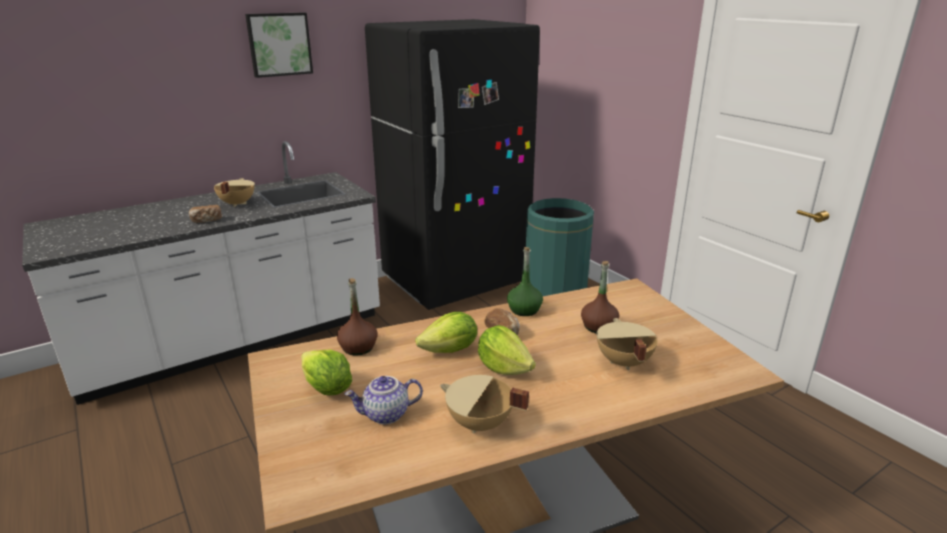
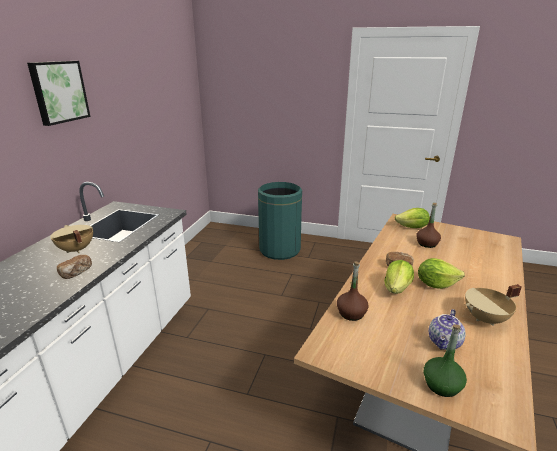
camera: 40 degrees left, 0 degrees up
lettuce [301,350,352,395] -> lettuce moved to [395,208,430,228]
black fridge [365,19,540,310] -> none
green bottle [507,247,543,316] -> green bottle moved to [424,324,467,397]
beige cooking pot [596,318,658,370] -> none

